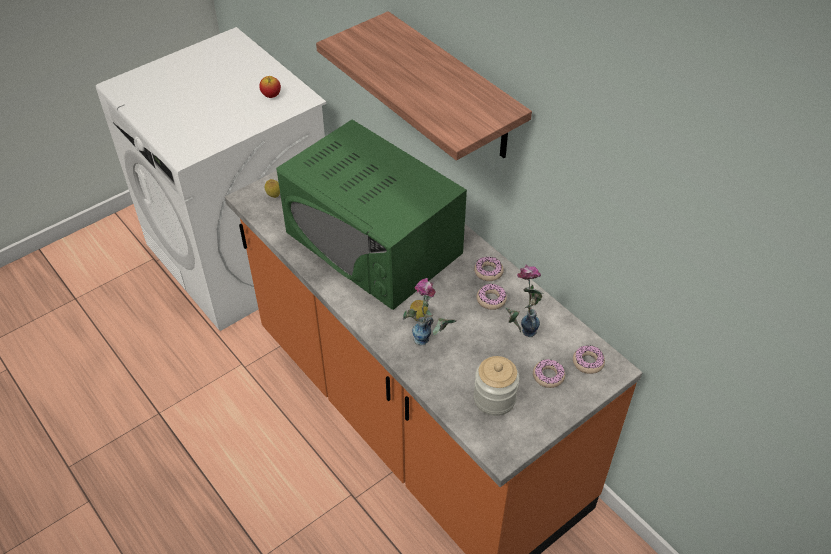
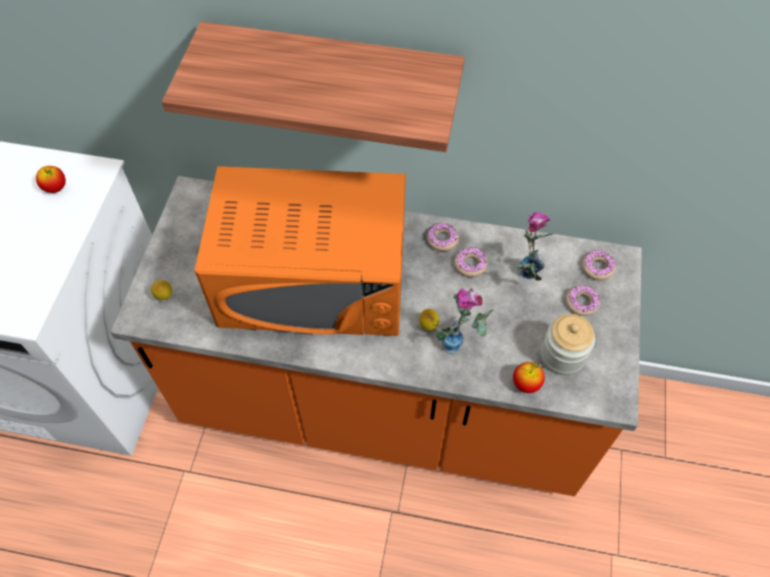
camera: 40 degrees left, 10 degrees up
green microwave [276,120,467,310] -> orange microwave [195,166,406,336]
none -> apple [513,362,545,393]

